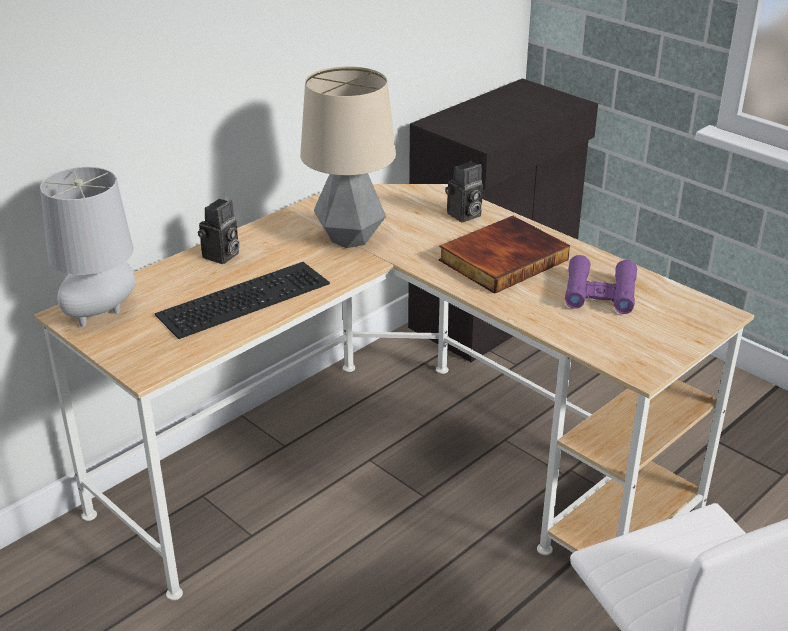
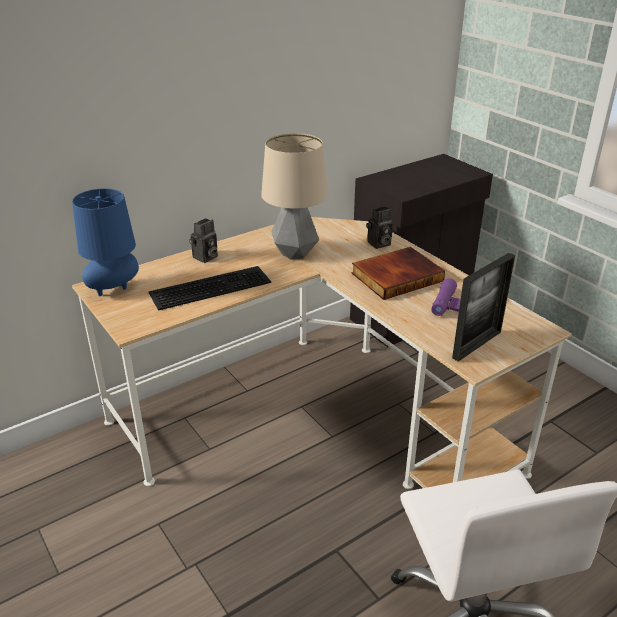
camera: 10 degrees right, 0 degrees up
grey table lamp [40,167,135,327] -> blue table lamp [72,188,139,296]
none -> picture frame [452,253,515,362]

